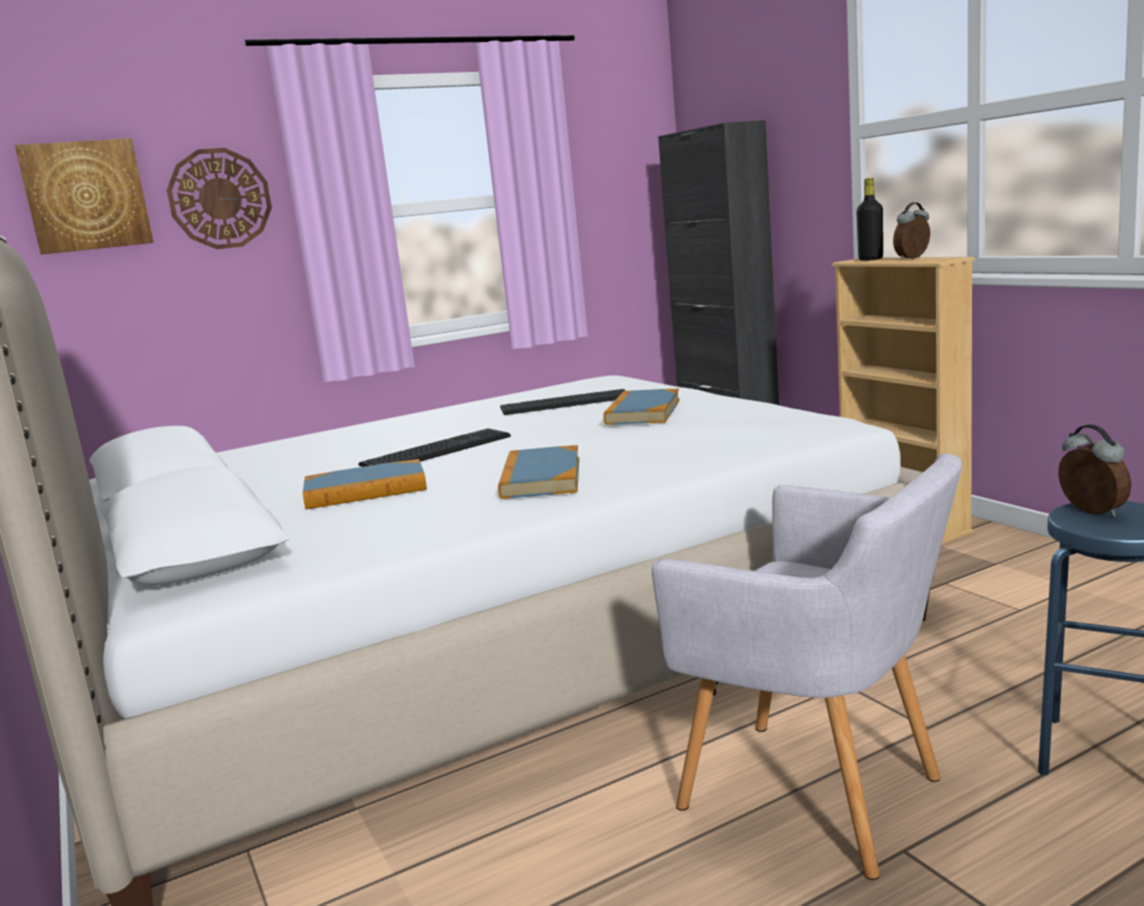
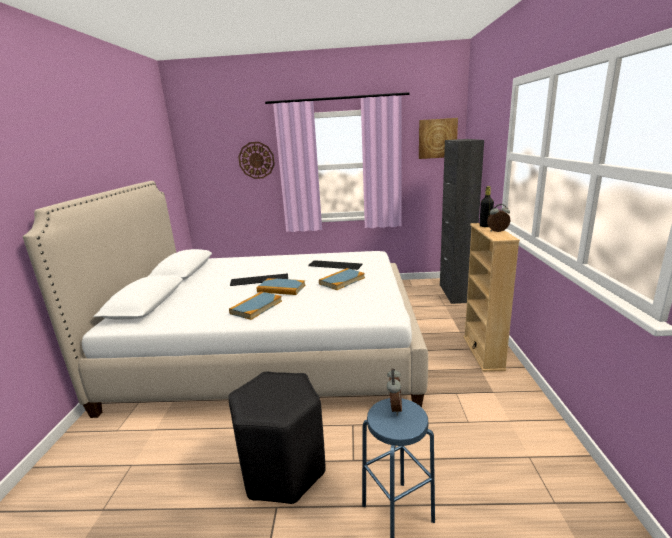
camera: 30 degrees right, 5 degrees up
picture [15,138,153,254] -> picture moved to [419,118,458,159]
book [303,459,427,510] -> book moved to [257,278,305,295]
grey armchair [652,454,962,880] -> black stool [228,371,325,504]

